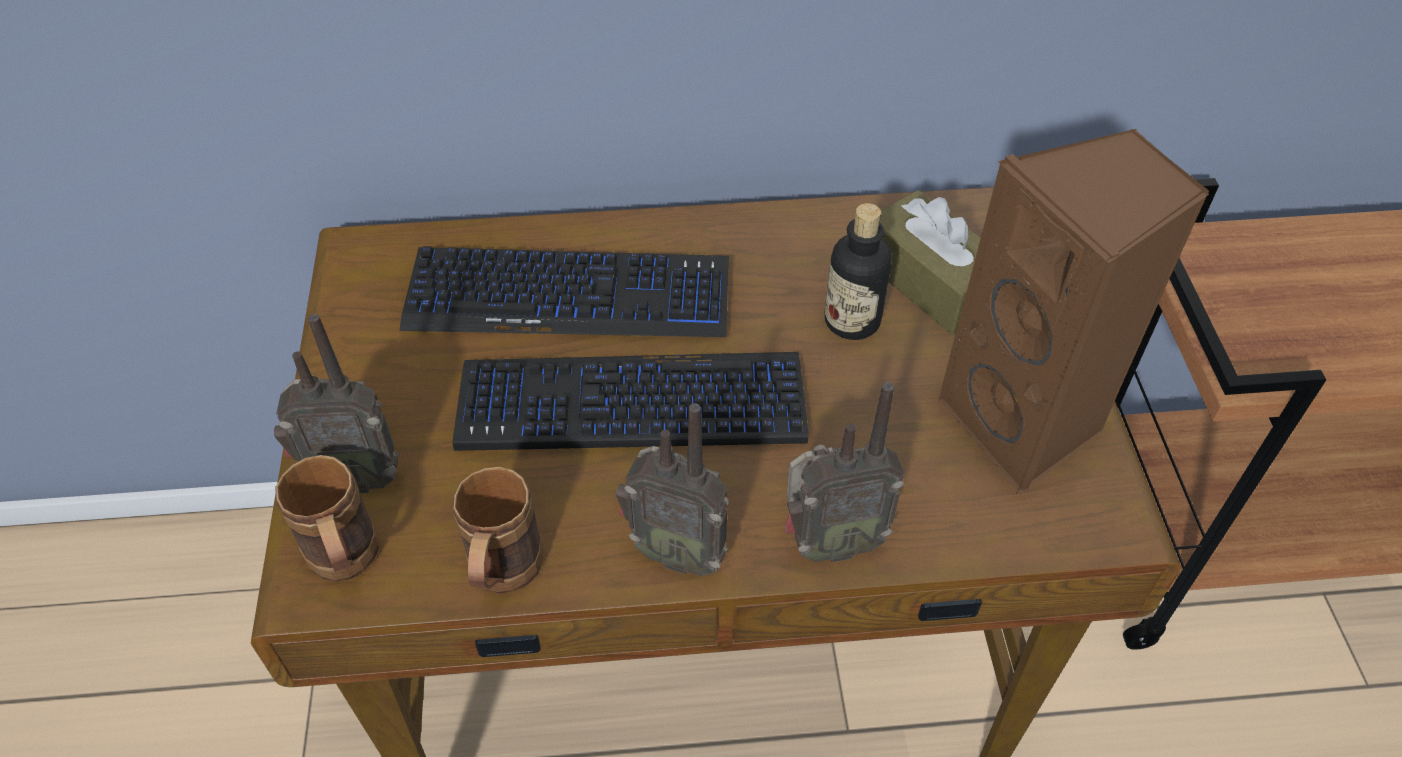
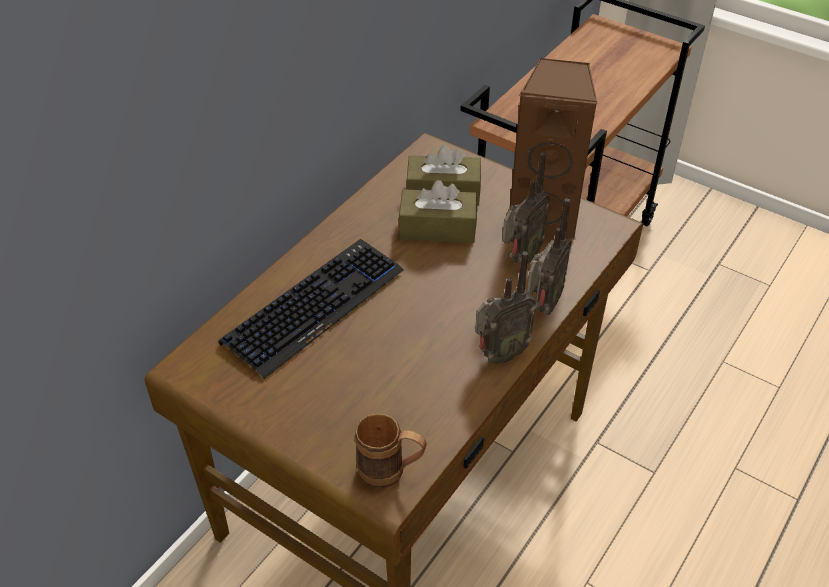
camera: 50 degrees left, 5 degrees down
radio [274,314,399,493] -> radio moved to [502,152,550,265]
keyboard [452,352,809,451] -> none
brown mug [453,467,543,593] -> none
bottle [825,203,892,340] -> brown tissue box [399,180,477,243]

